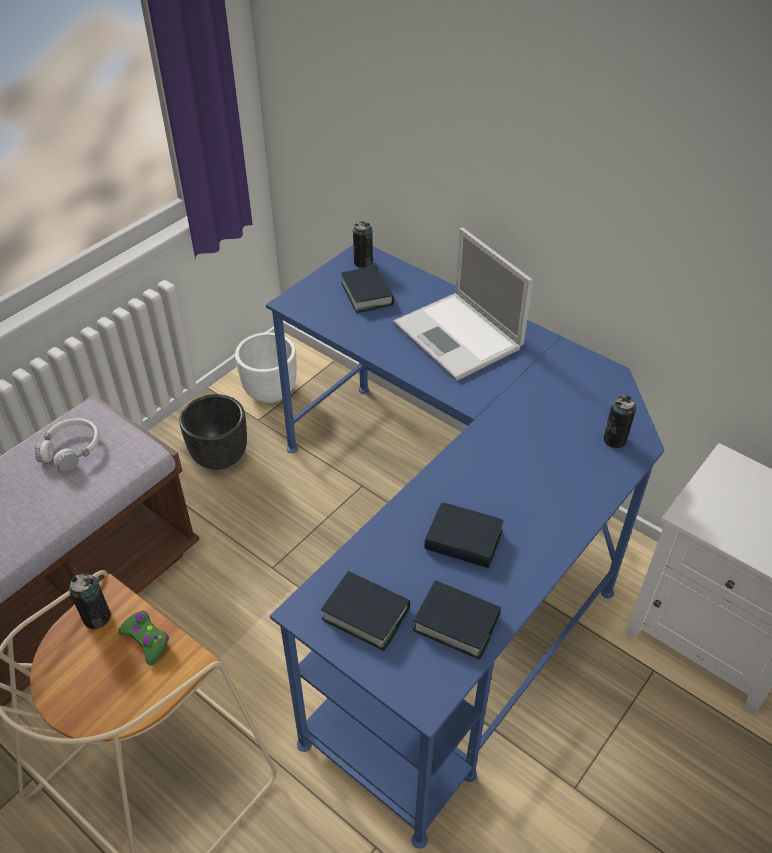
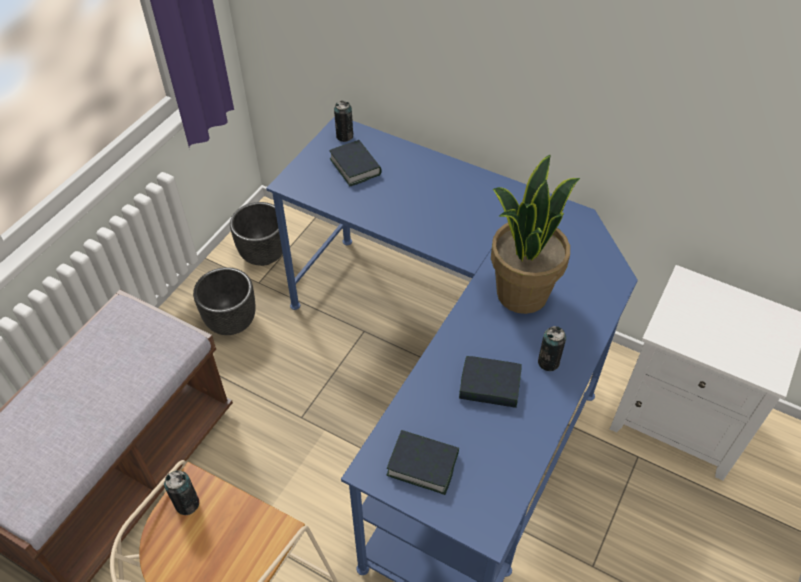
camera: 10 degrees left, 5 degrees up
white headphones [35,418,100,472] -> none
green game controller [118,611,169,666] -> none
white planter [235,332,297,403] -> black planter [230,202,283,266]
laptop [393,228,533,381] -> none
book [413,580,501,660] -> none
can [604,395,636,448] -> can moved to [538,326,566,371]
none -> potted plant [491,154,580,314]

